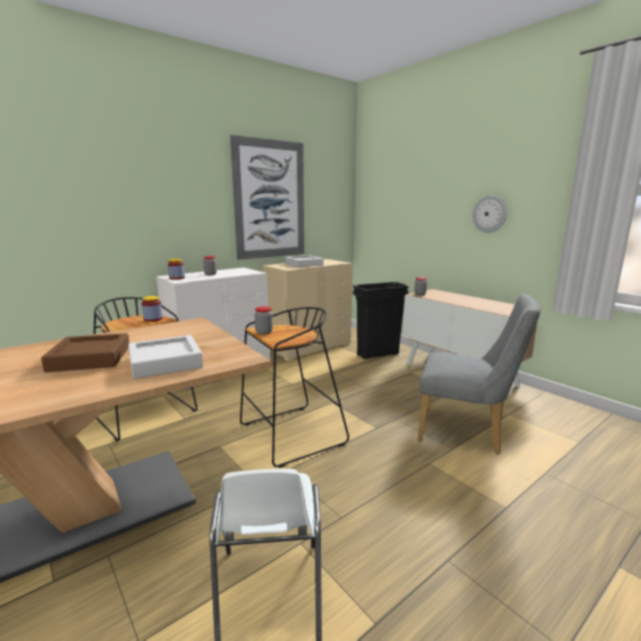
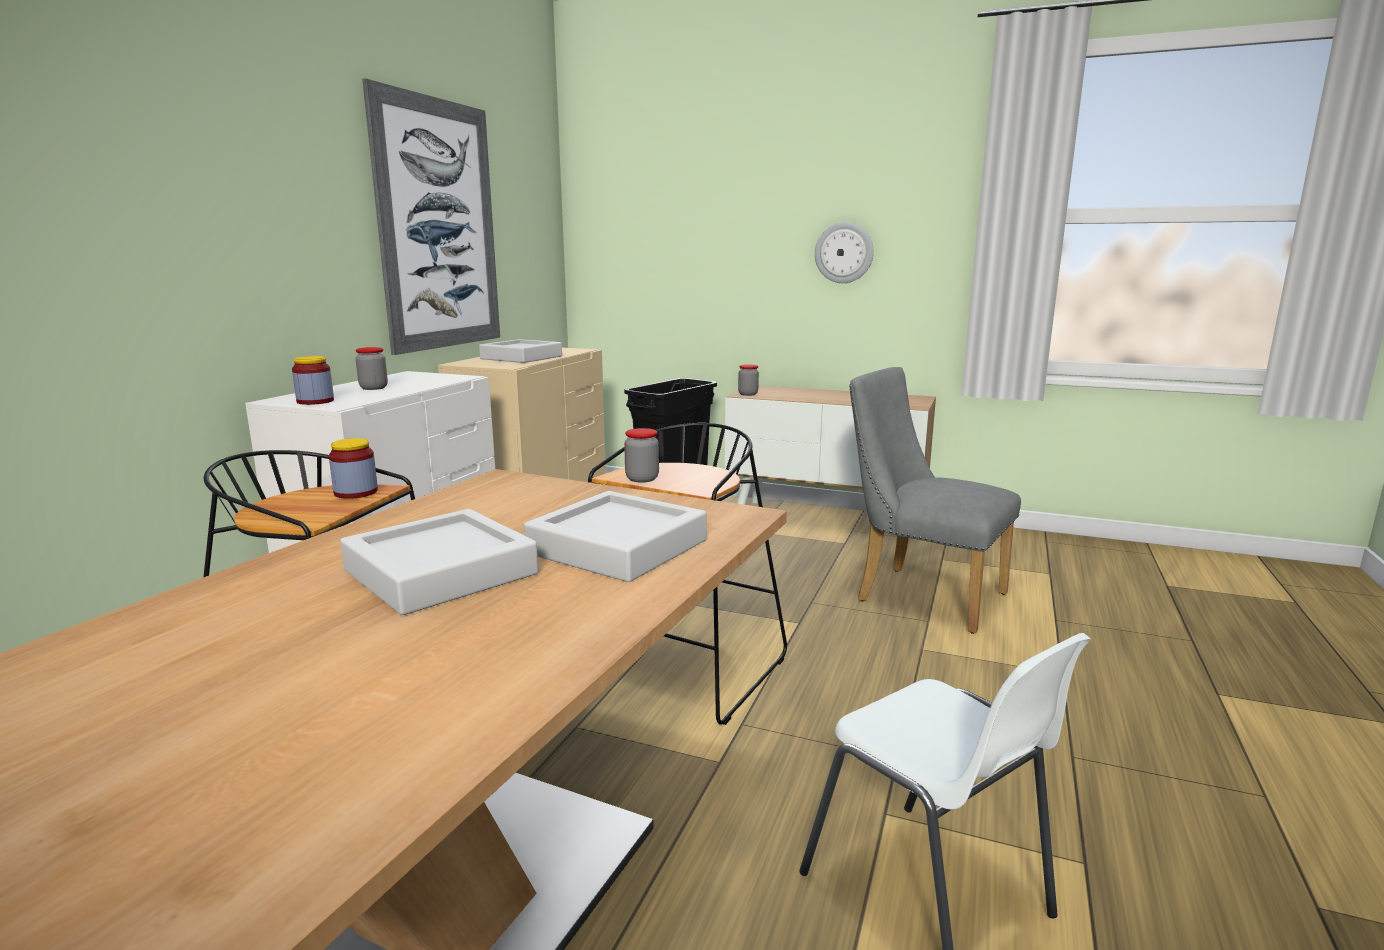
camera: 30 degrees left, 0 degrees up
brown tray [41,333,129,372] -> grey tray [340,509,539,615]
grey chair [418,294,541,454] -> grey chair turned 135 degrees counterclockwise [849,367,1021,634]

